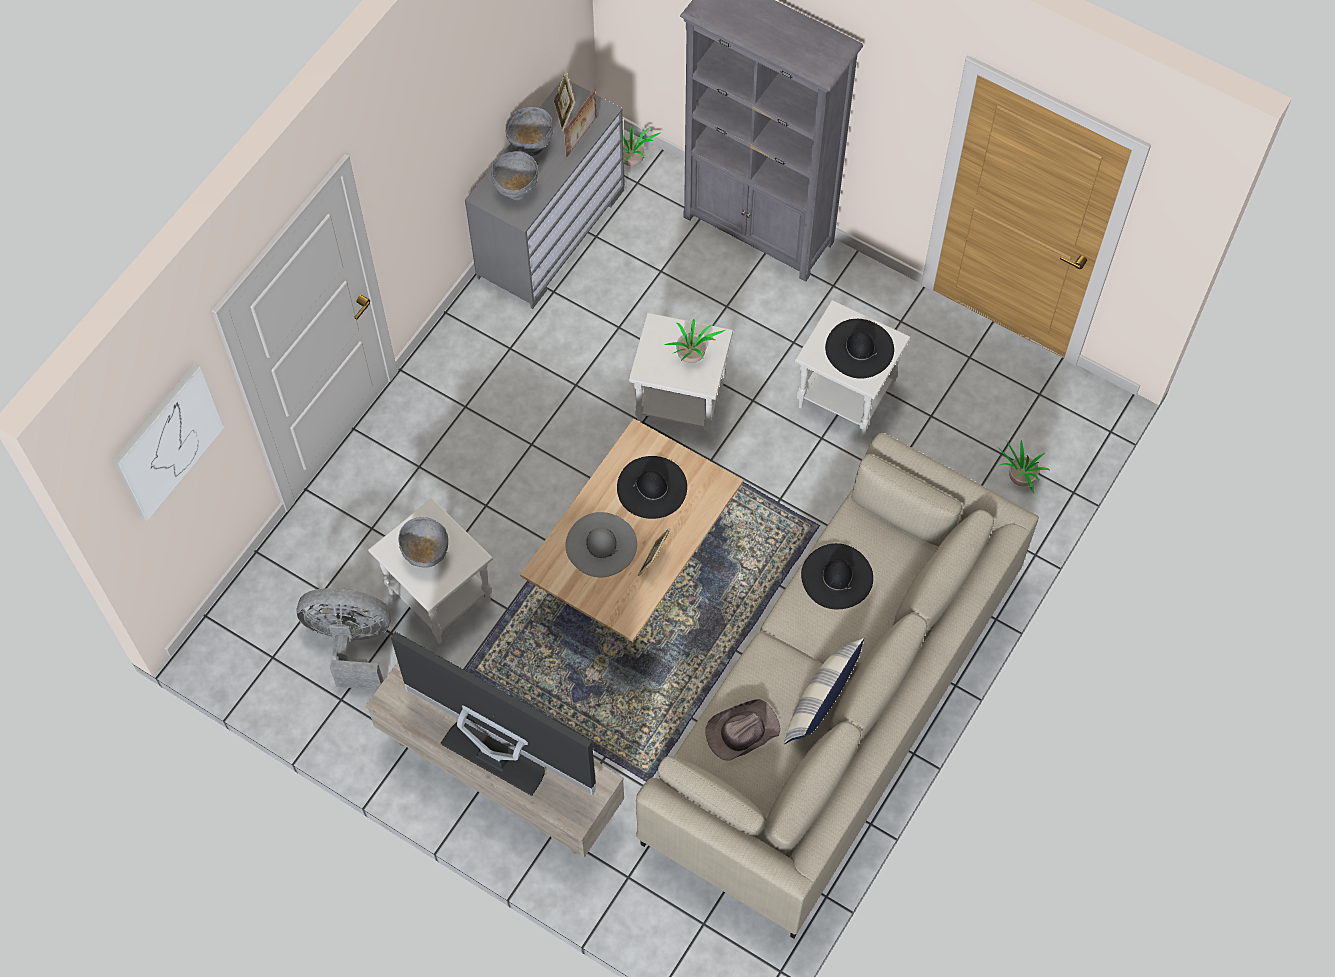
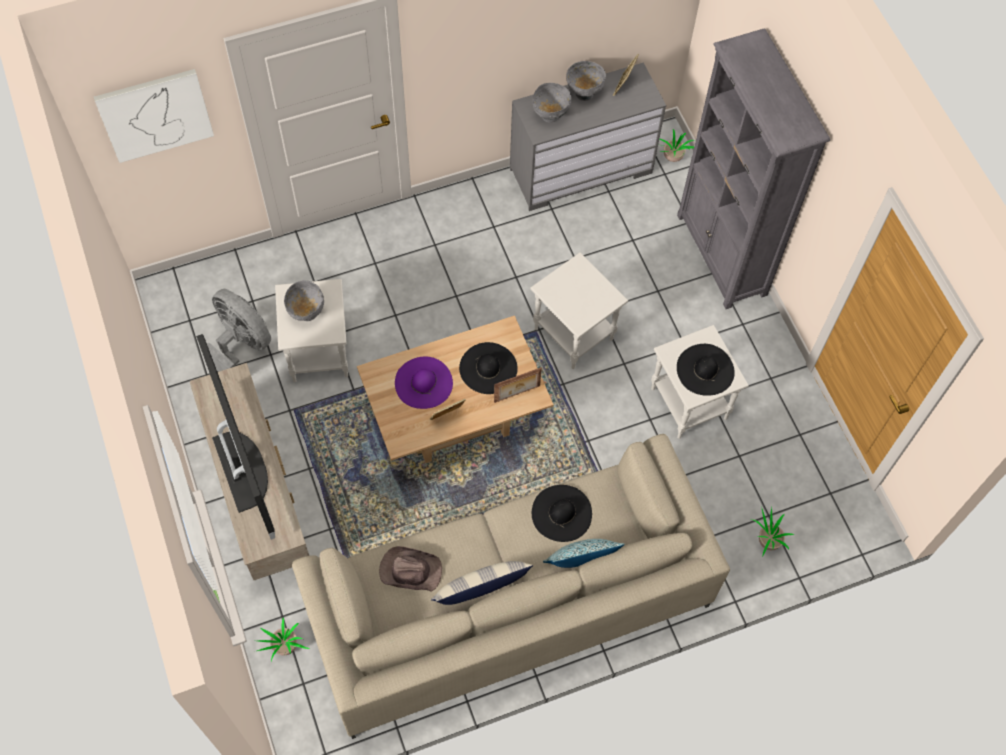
camera: 35 degrees right, 0 degrees up
picture frame [564,89,596,157] -> picture frame moved to [494,367,542,403]
grey hat [565,512,637,577] -> purple hat [395,356,453,409]
potted plant [664,319,725,363] -> potted plant moved to [257,618,309,661]
none -> pillow [543,539,624,568]

